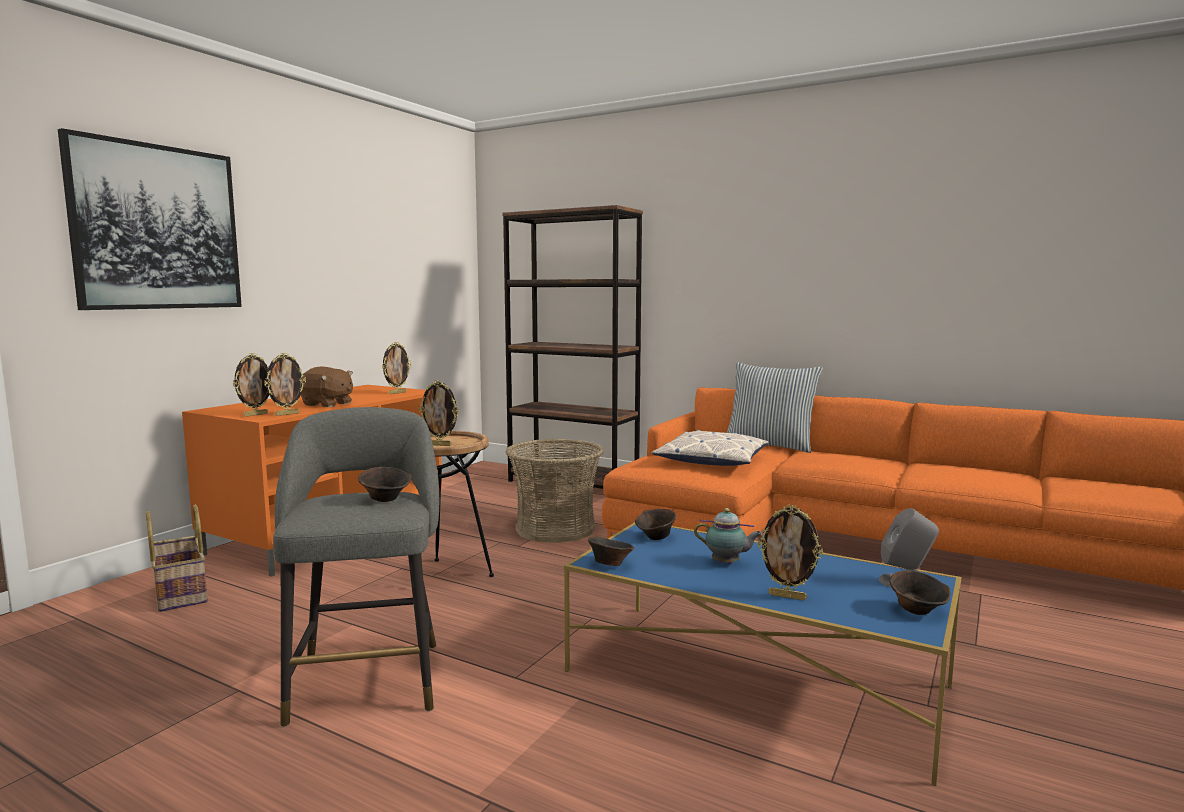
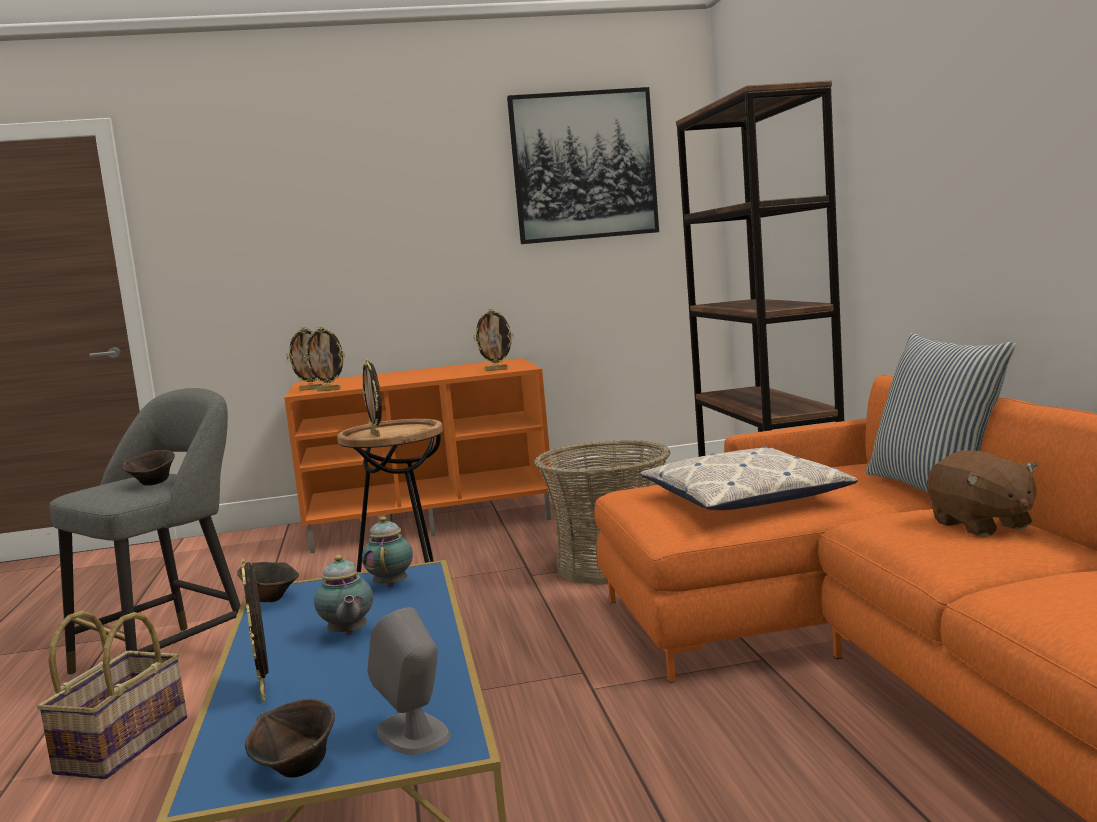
camera: 50 degrees right, 0 degrees up
picture [58,128,242,310] -> picture moved to [507,87,659,244]
basket [146,505,208,612] -> basket moved to [37,611,187,779]
brown plush toy [301,367,353,407] -> brown plush toy moved to [927,450,1038,537]
brown bowl [635,509,676,540] -> teapot [362,517,413,588]

